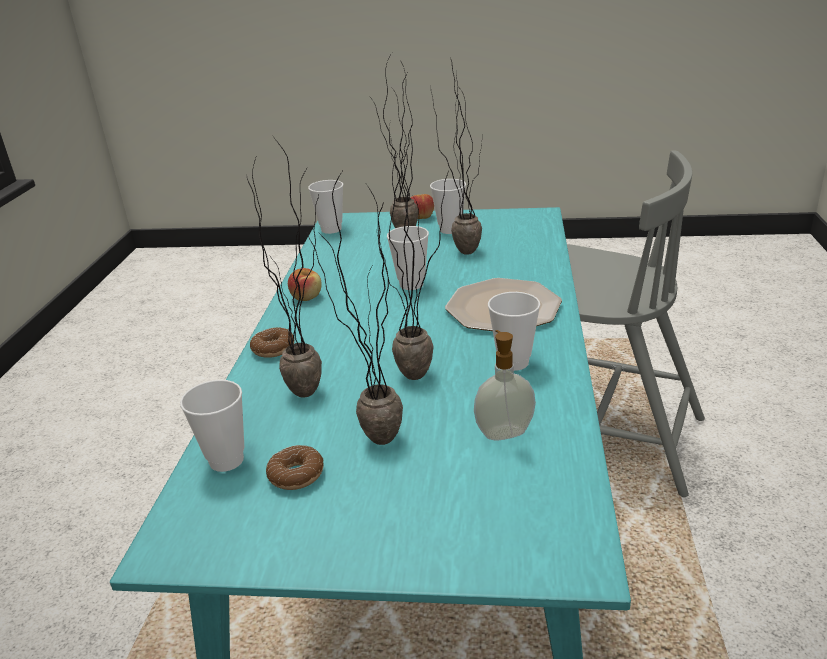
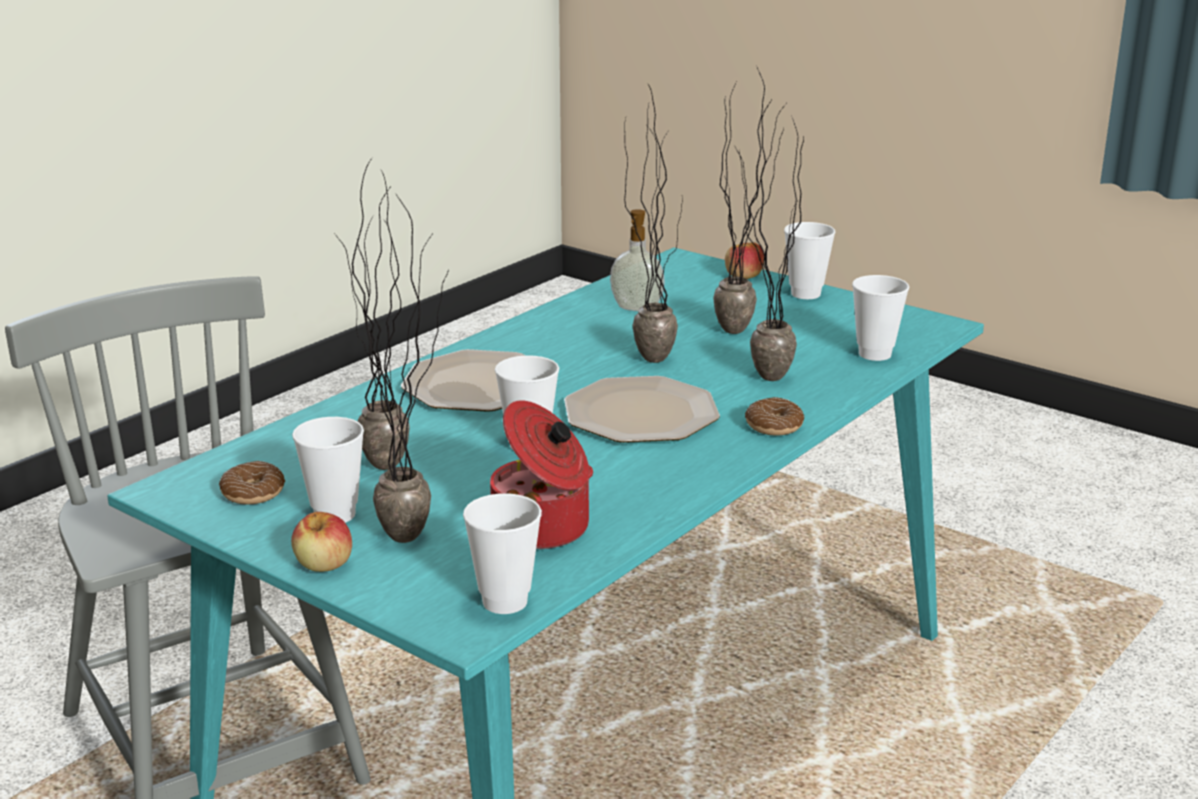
camera: 150 degrees left, 5 degrees down
donut [266,445,324,490] -> donut moved to [219,461,285,504]
apple [288,268,322,301] -> apple moved to [725,242,764,279]
cup [488,292,540,371] -> cup moved to [784,222,835,299]
none -> cooking pot [490,400,593,549]
none -> plate [564,376,720,443]

